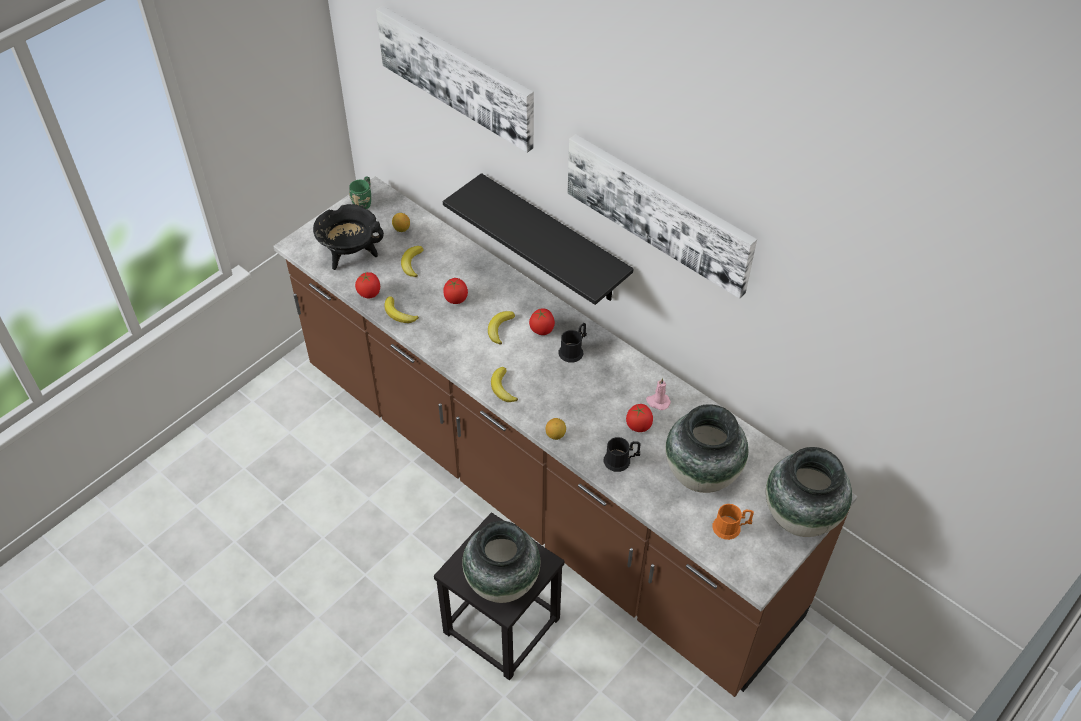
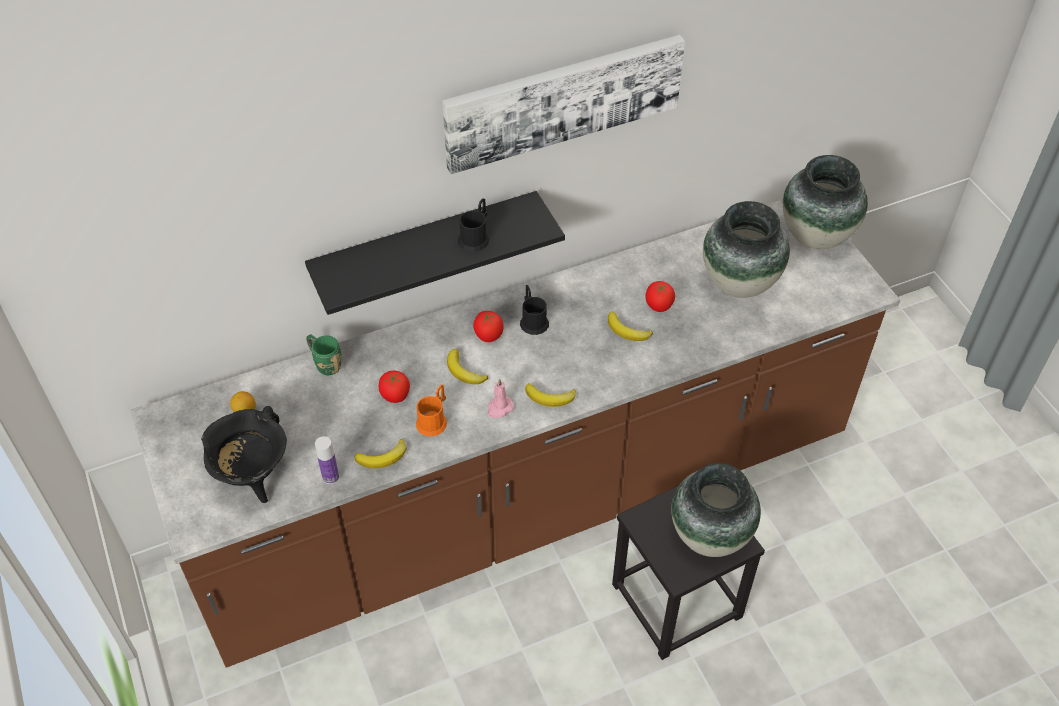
camera: 65 degrees left, 0 degrees up
green mug [349,176,371,209] -> green mug moved to [306,334,342,375]
tomato [355,272,380,299] -> bottle [315,436,339,484]
picture [376,6,534,153] -> none
banana [401,246,424,277] -> banana moved to [608,312,653,341]
lemon [545,418,566,440] -> none
black mug [604,437,641,472] -> black mug moved to [458,198,489,252]
pink candle [646,378,671,410] -> pink candle moved to [488,379,514,418]
orange mug [713,504,754,540] -> orange mug moved to [416,385,447,437]

